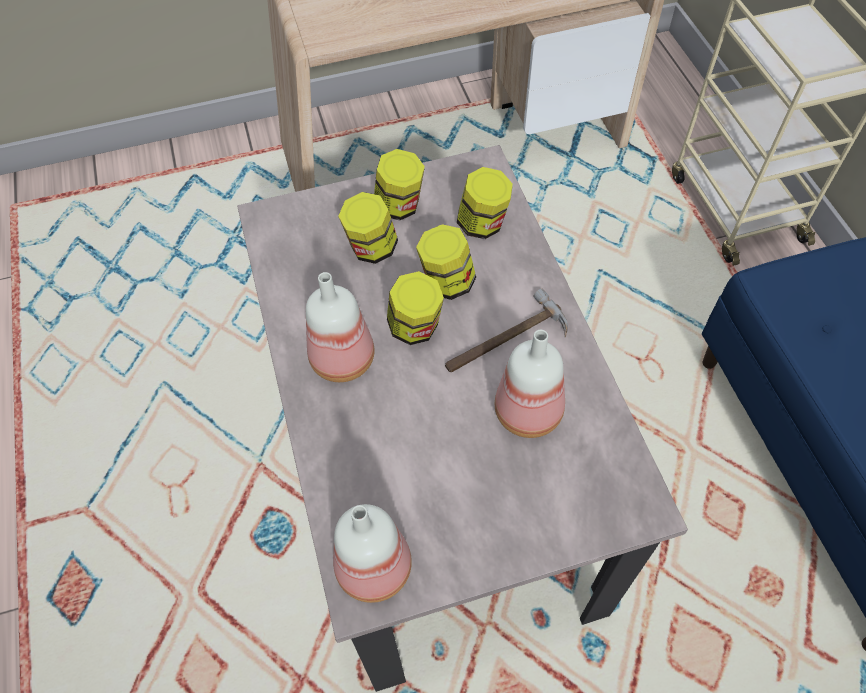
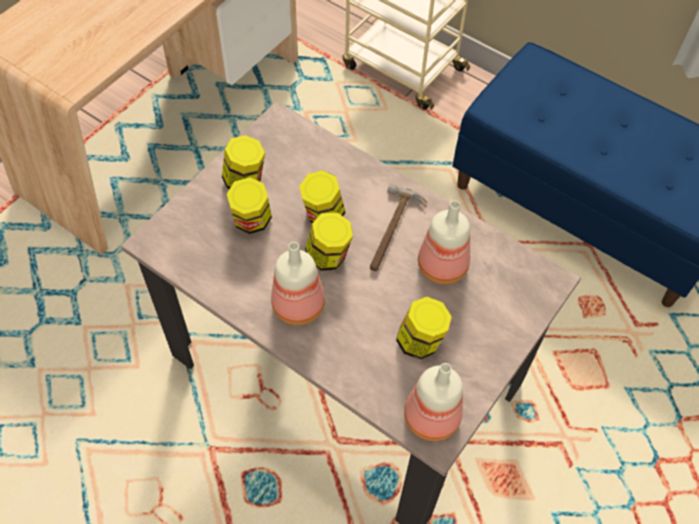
camera: 40 degrees left, 0 degrees up
jar [457,167,513,239] -> jar moved to [396,297,452,360]

